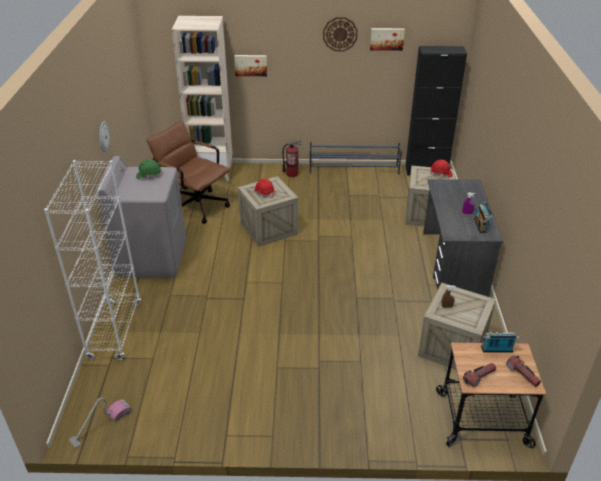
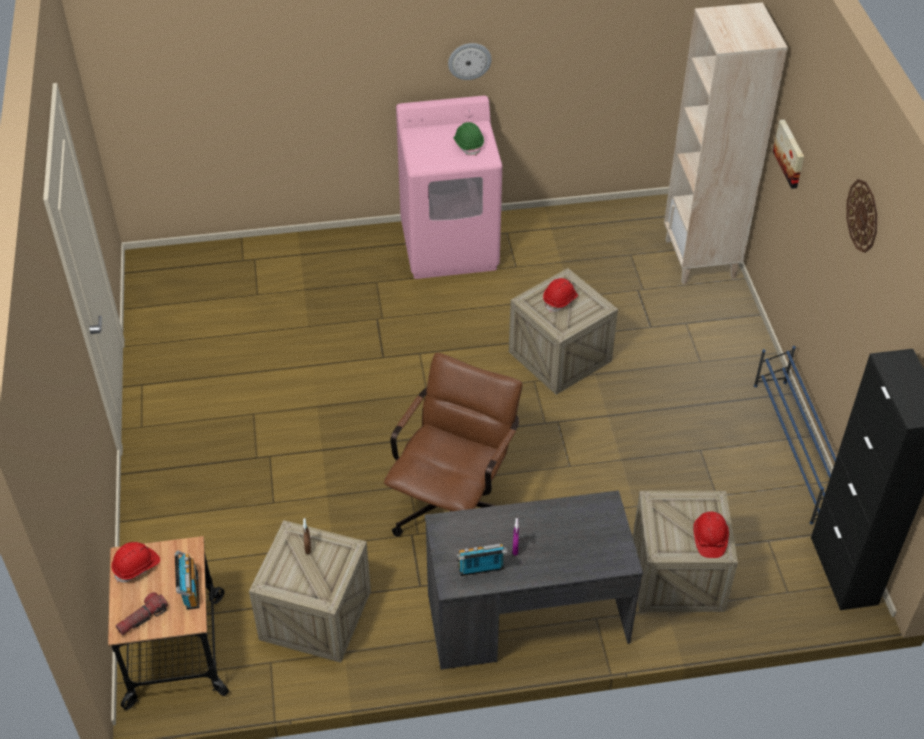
camera: 80 degrees right, 10 degrees up
white bookcase [44,160,141,360] -> none
vacuum cleaner [69,398,131,448] -> none
grey washing machine [97,156,186,278] -> pink washing machine [396,96,502,279]
brown office chair [147,121,230,224] -> brown office chair moved to [384,353,522,536]
fire extinguisher [282,141,301,177] -> none
picture [370,28,405,51] -> none
flashlight [463,363,496,387] -> red hard hat [111,542,160,583]

